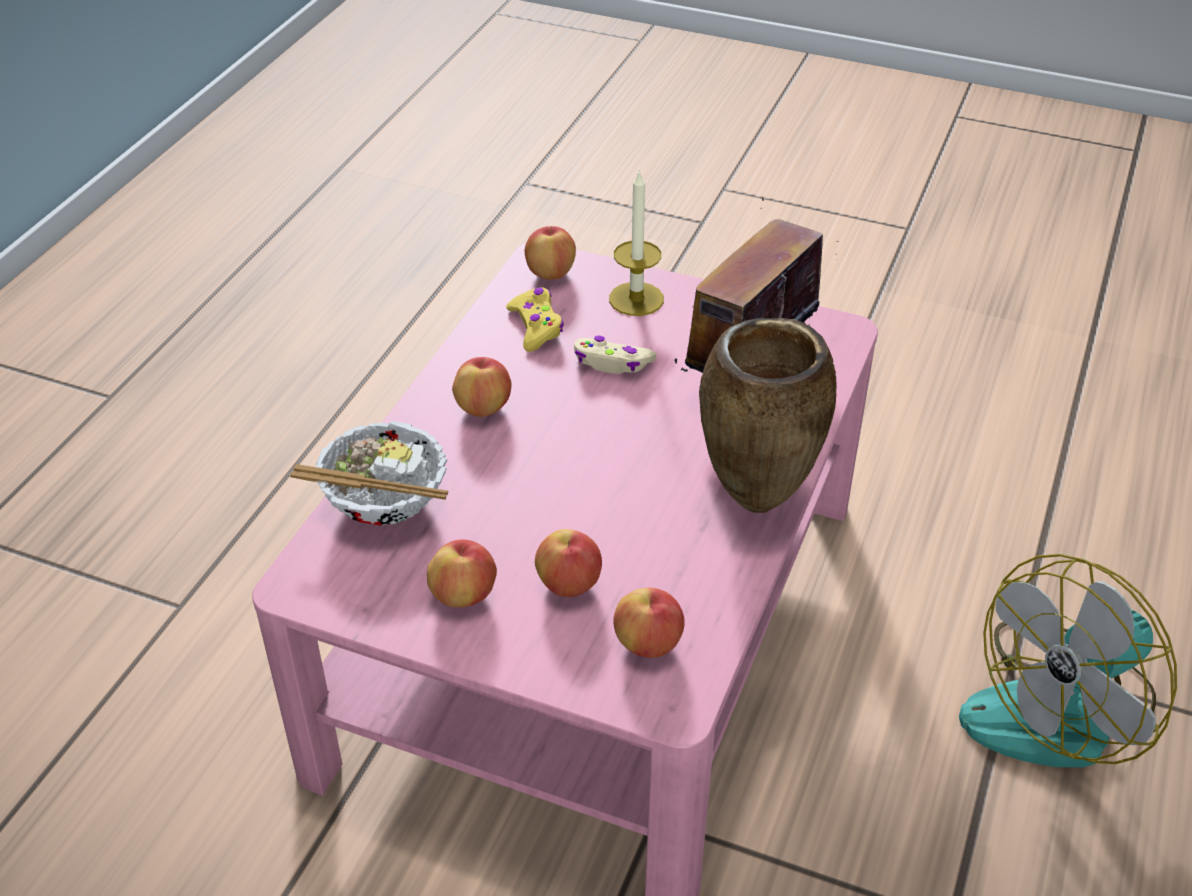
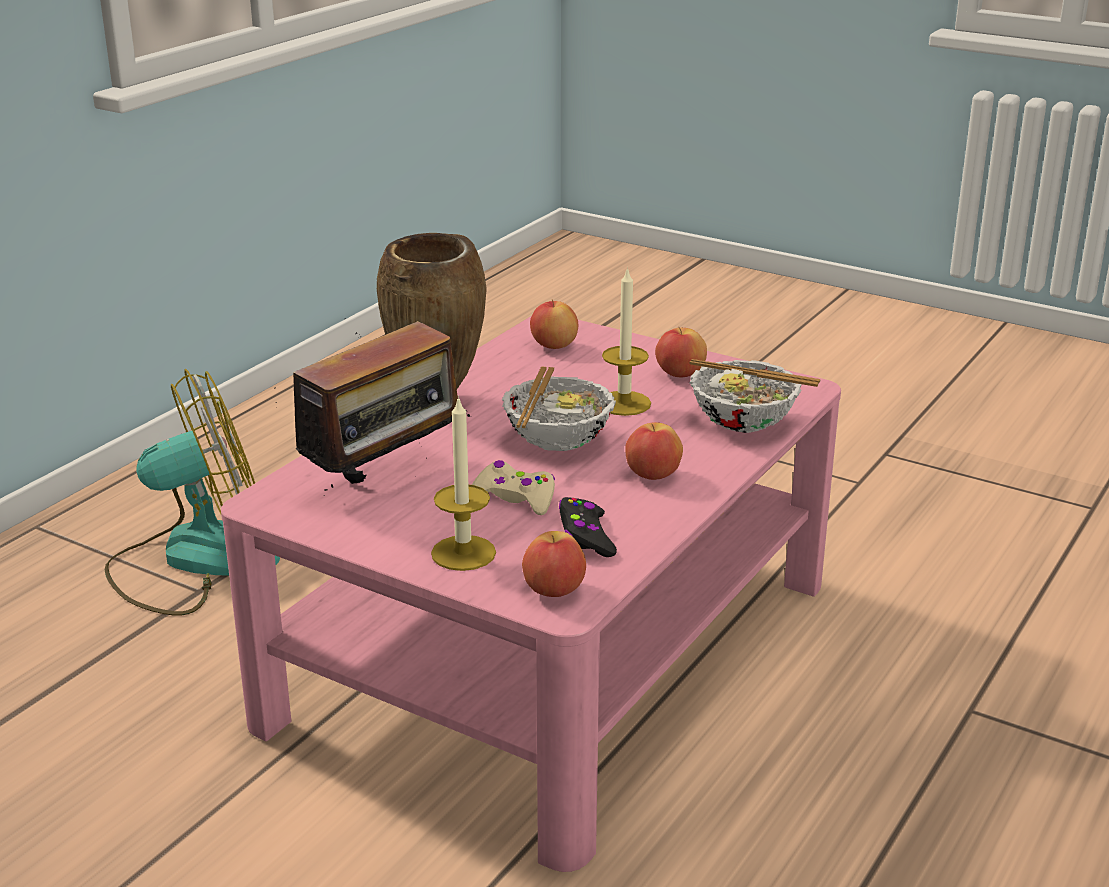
camera: 170 degrees left, 15 degrees down
yellow game controller [506,288,564,352] -> black game controller [559,497,617,557]
apple [535,529,602,597] -> none
none -> bowl [502,366,616,451]
none -> candle [602,267,651,416]

